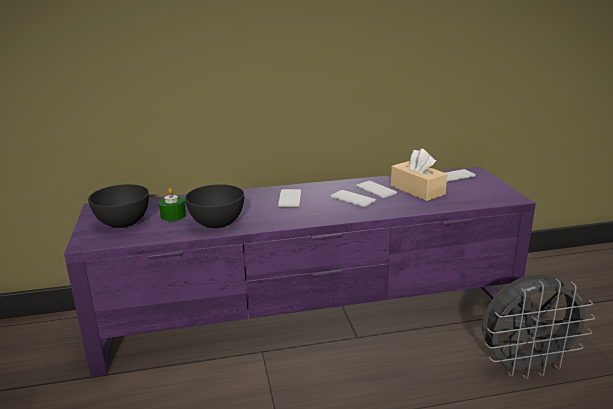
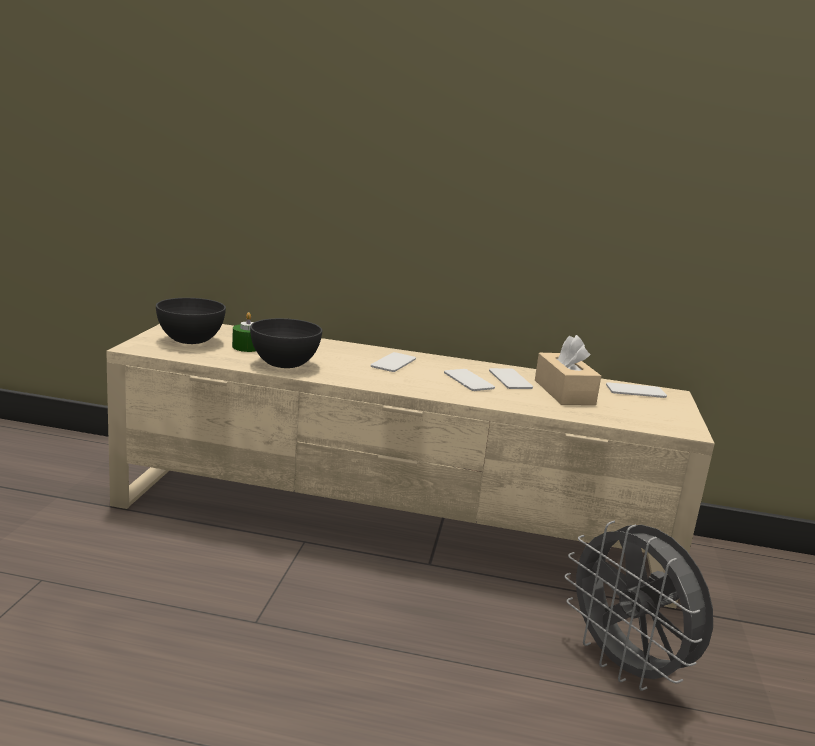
camera: 20 degrees right, 5 degrees down
purple tv stand [64,167,536,377] -> beige tv stand [106,324,715,608]
grey fan [482,274,595,379] -> grey fan turned 45 degrees clockwise [564,521,713,691]

